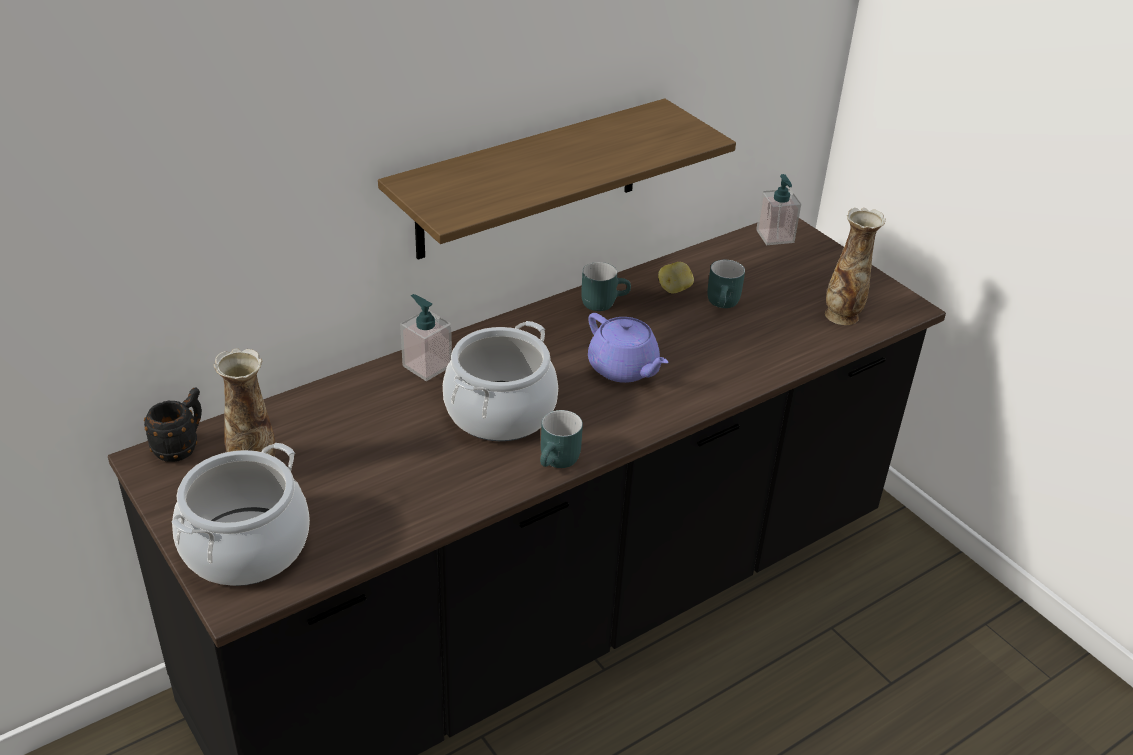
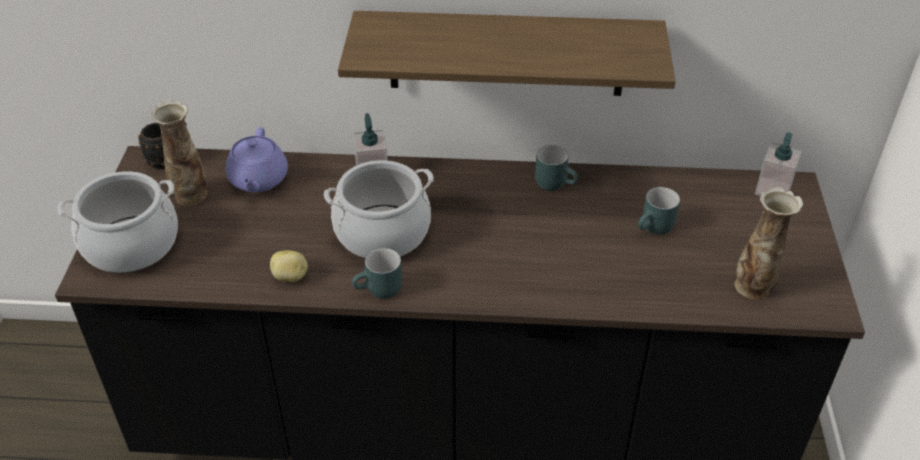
camera: 40 degrees right, 5 degrees up
purple teapot [588,313,668,383] -> purple teapot moved to [226,127,288,192]
potato [658,262,694,293] -> potato moved to [270,250,308,282]

